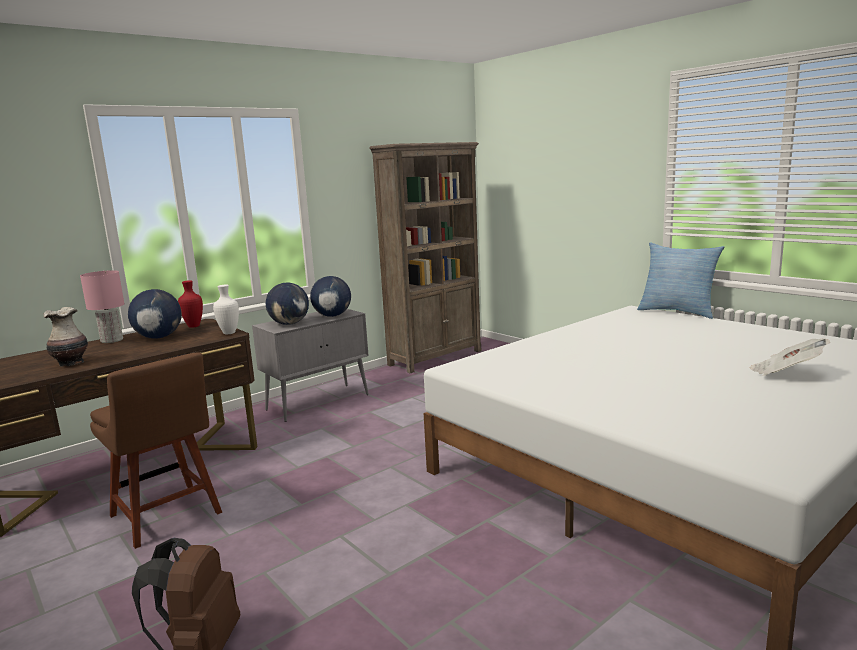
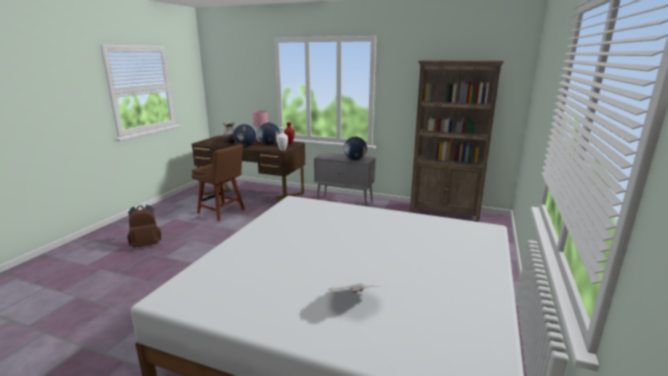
camera: 60 degrees right, 5 degrees up
brown chair [90,352,222,549] -> brown chair turned 75 degrees counterclockwise [192,145,245,221]
globe [266,282,309,325] -> globe moved to [233,124,256,147]
pillow [637,243,725,319] -> none

